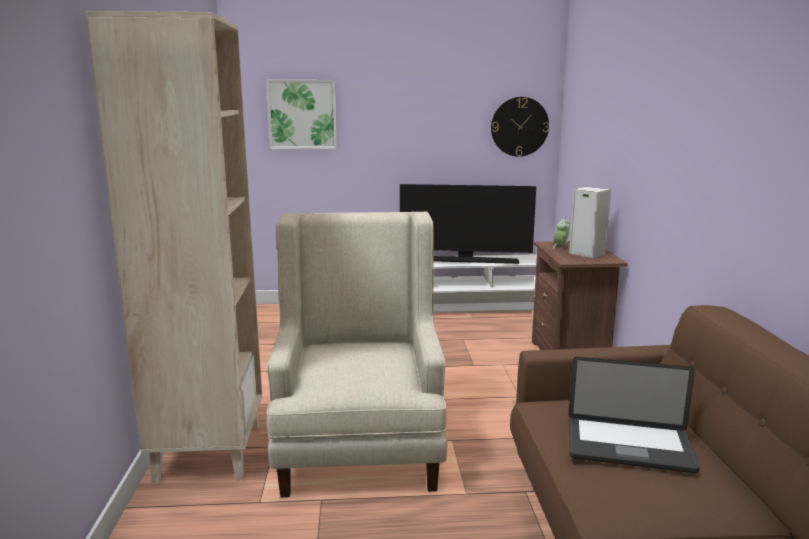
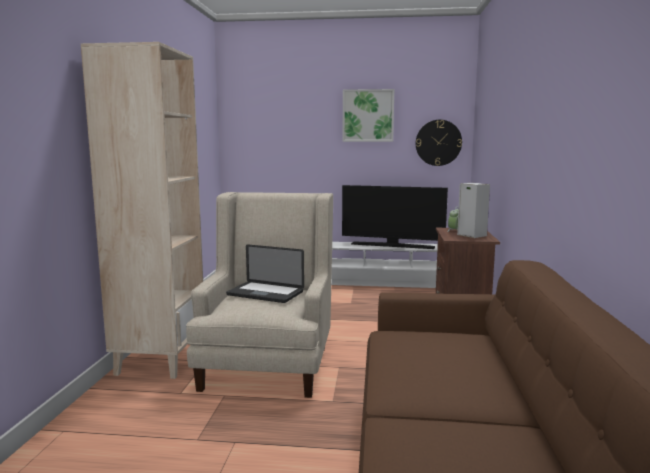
camera: 10 degrees right, 5 degrees down
picture [266,80,337,149] -> picture moved to [342,89,394,142]
laptop [569,357,700,473] -> laptop moved to [226,245,304,303]

